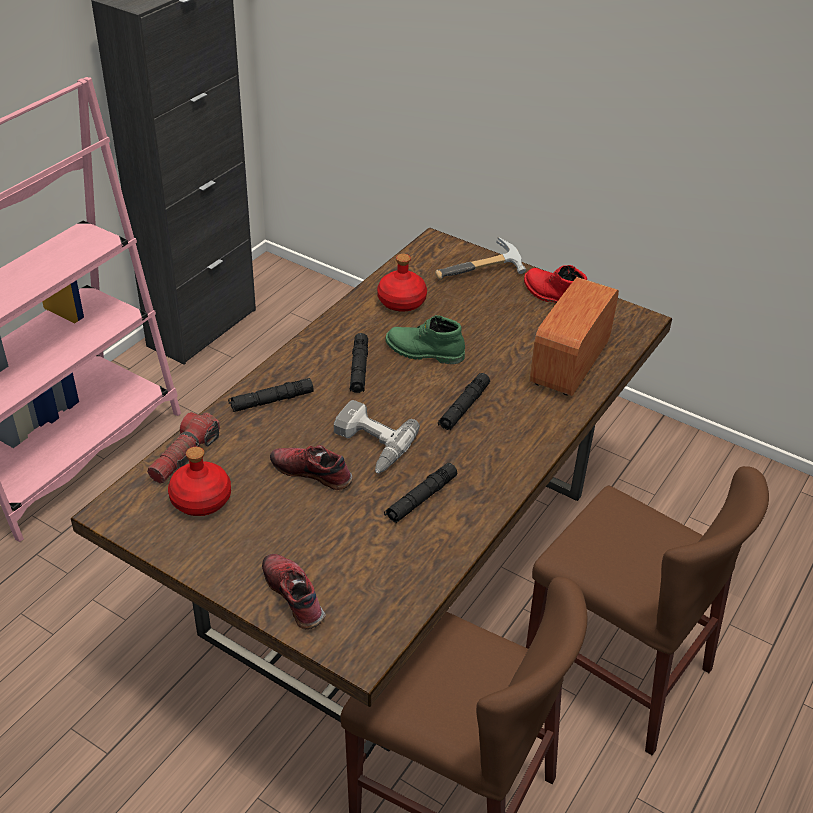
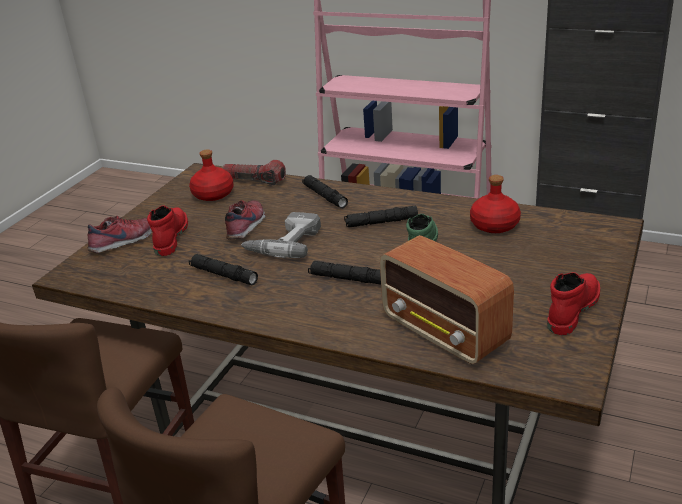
camera: 85 degrees right, 10 degrees down
hammer [435,237,526,280] -> none
radio [529,277,619,396] -> radio turned 150 degrees counterclockwise [380,235,514,365]
none -> red boot [147,206,188,256]

